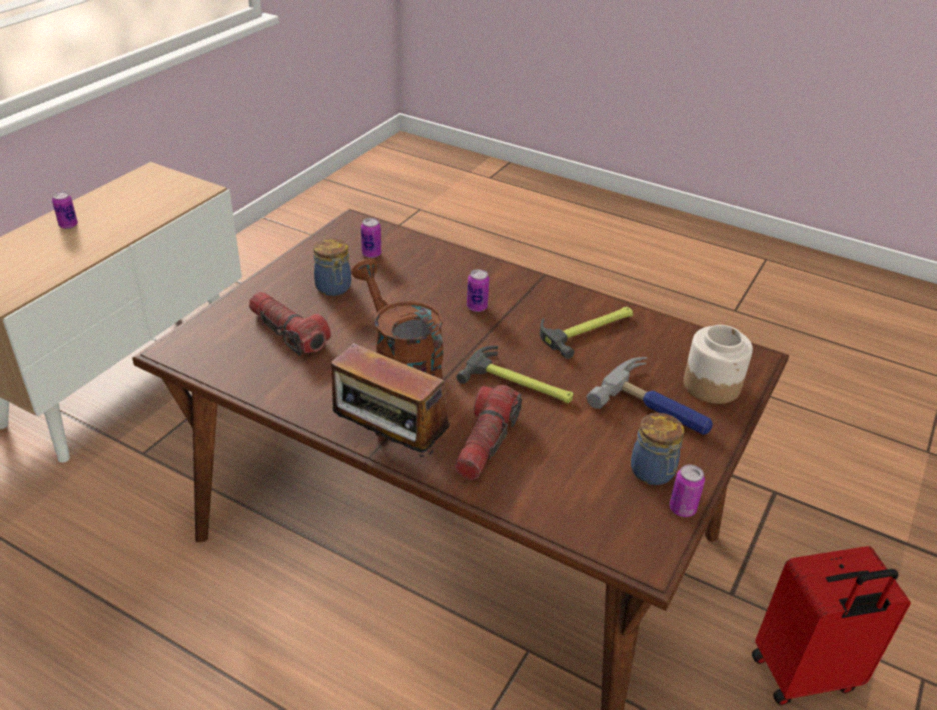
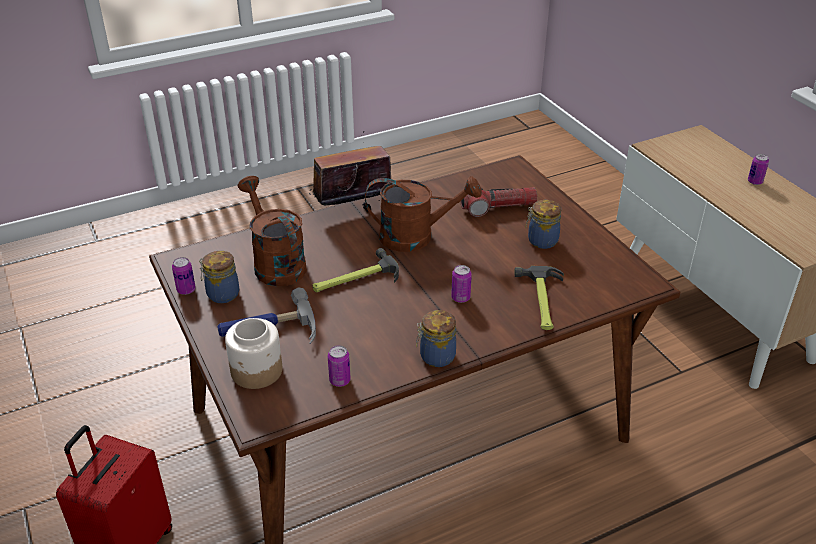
camera: 125 degrees right, 0 degrees up
can [361,218,381,258] -> can moved to [328,345,351,387]
flashlight [454,385,522,480] -> none
hammer [540,306,633,359] -> hammer moved to [515,266,564,330]
none -> brown watering can [238,176,307,286]
none -> jar [416,310,456,367]

